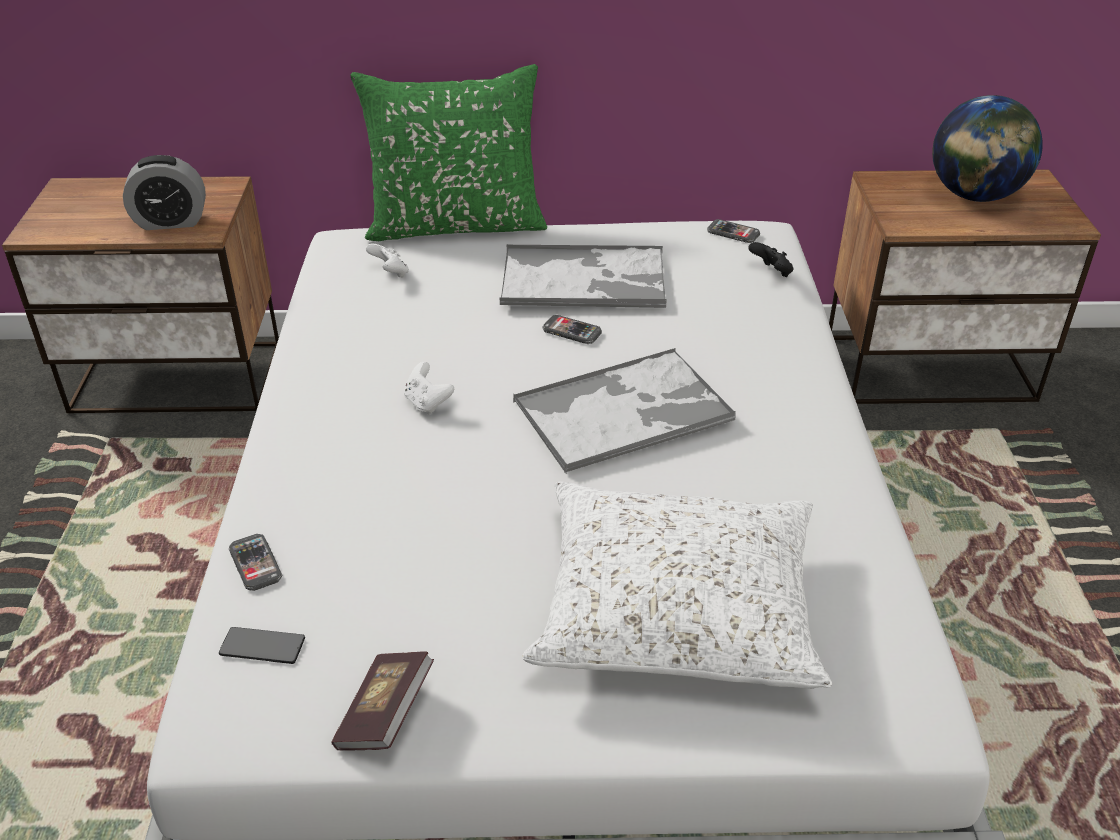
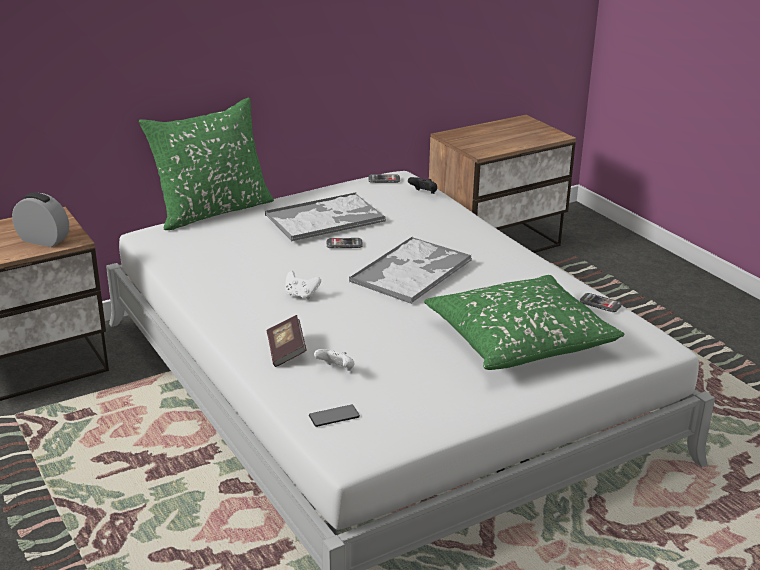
camera: 30 degrees left, 10 degrees down
alarm clock [123,155,206,230] -> alarm clock turned 120 degrees counterclockwise [12,193,69,247]
phone [229,534,282,591] -> phone moved to [580,293,622,312]
book [332,651,434,751] -> book moved to [267,315,306,367]
white game controller [366,243,409,278] -> white game controller moved to [314,349,355,371]
white pillow [522,481,832,689] -> green pillow [424,275,624,370]
globe [932,95,1042,202] -> none

